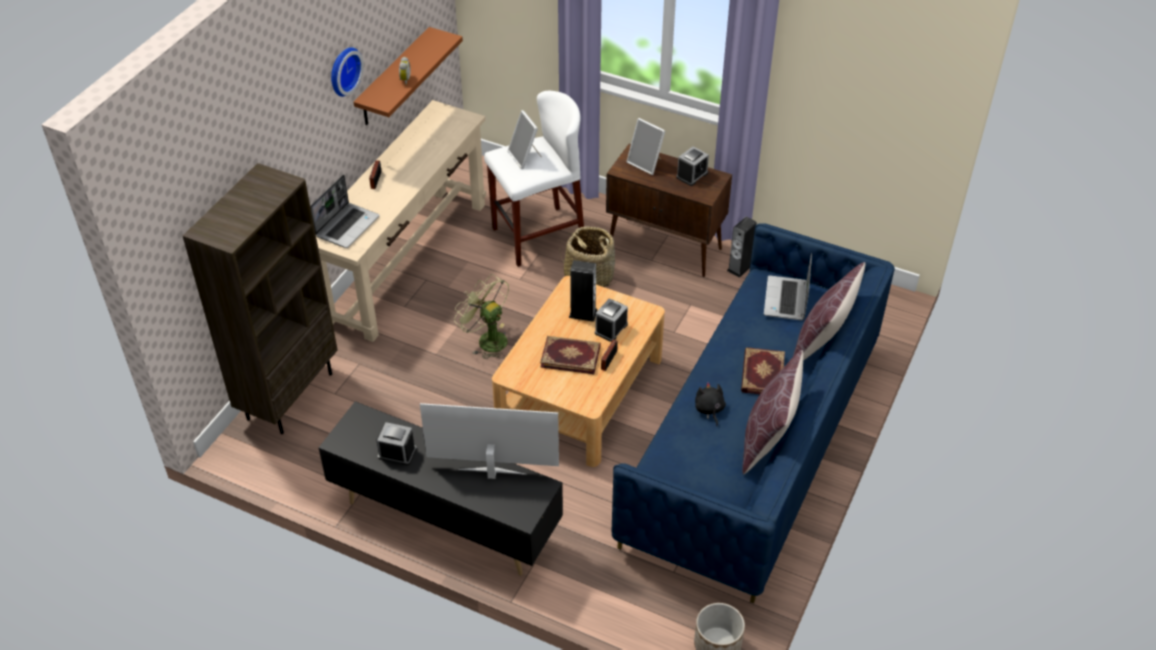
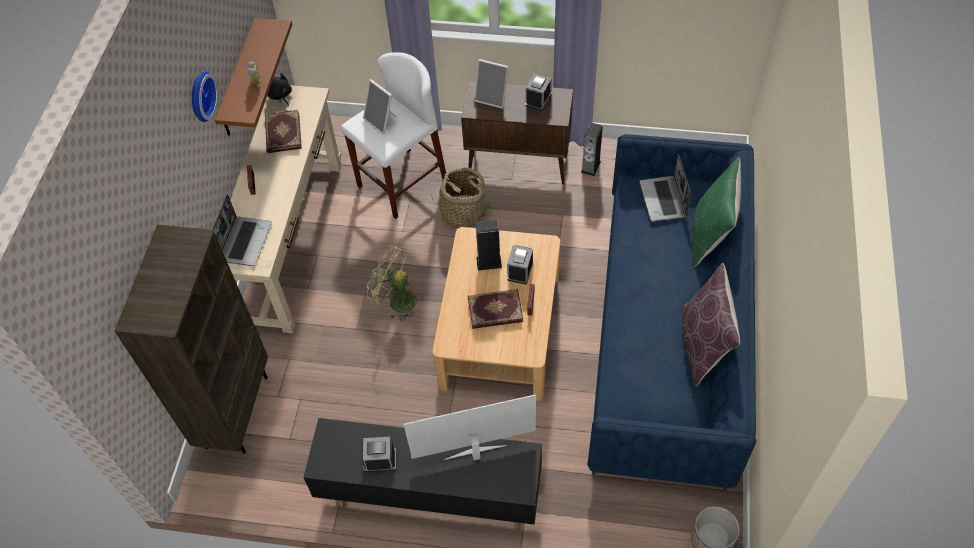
camera: 15 degrees left, 10 degrees up
black plush toy [695,382,726,426] -> black plush toy moved to [268,73,292,107]
book [741,347,785,394] -> book moved to [265,110,302,153]
brown pillow [793,262,865,361] -> green pillow [692,157,741,267]

